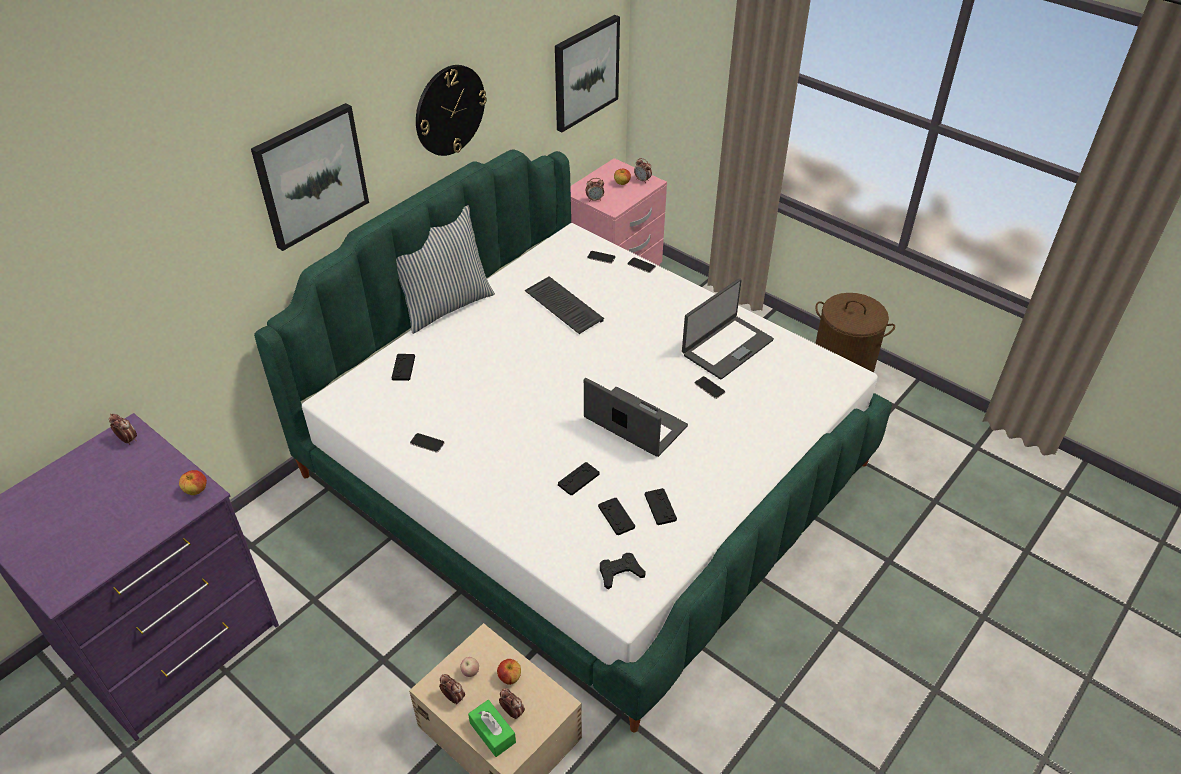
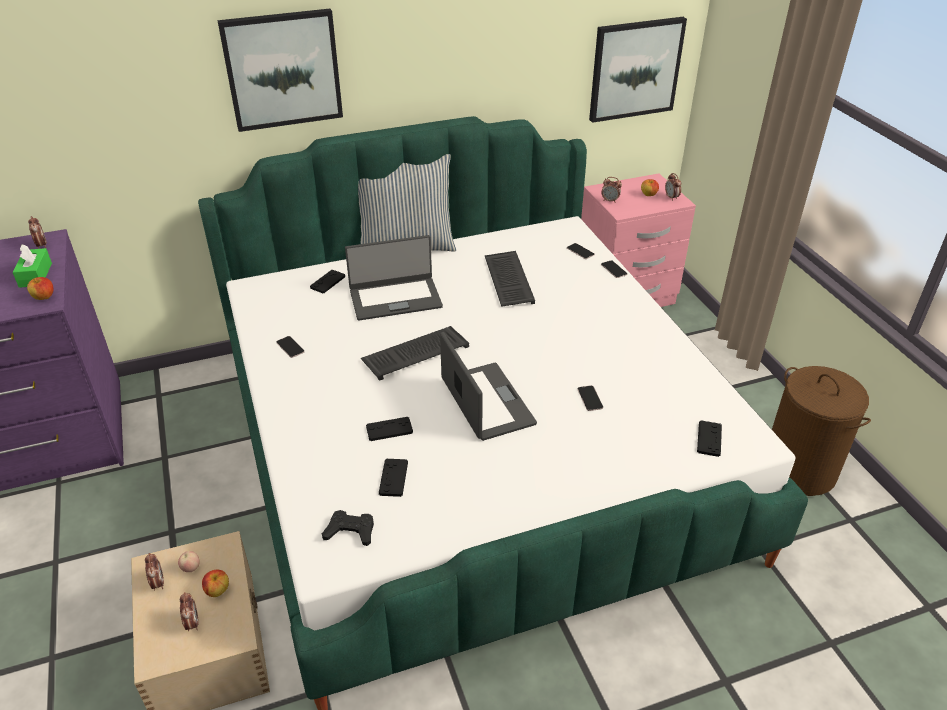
camera: 30 degrees right, 5 degrees down
wall clock [416,65,487,156] -> none
green tissue box [468,700,516,757] -> green tissue box moved to [12,245,52,288]
black game controller [645,488,677,525] -> black game controller moved to [697,420,722,457]
laptop [682,278,774,379] -> laptop moved to [345,235,443,320]
none -> keyboard [361,326,469,381]

